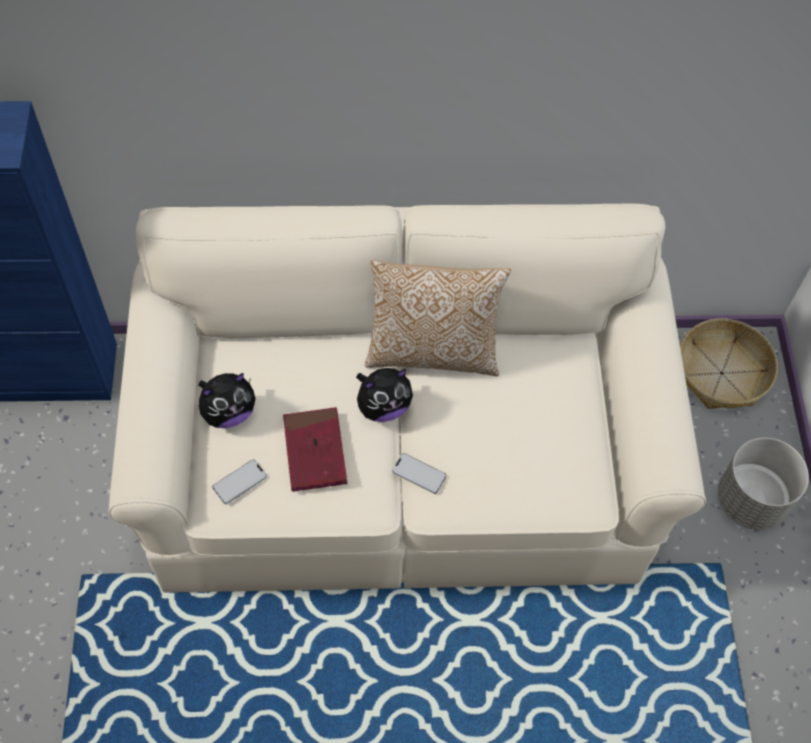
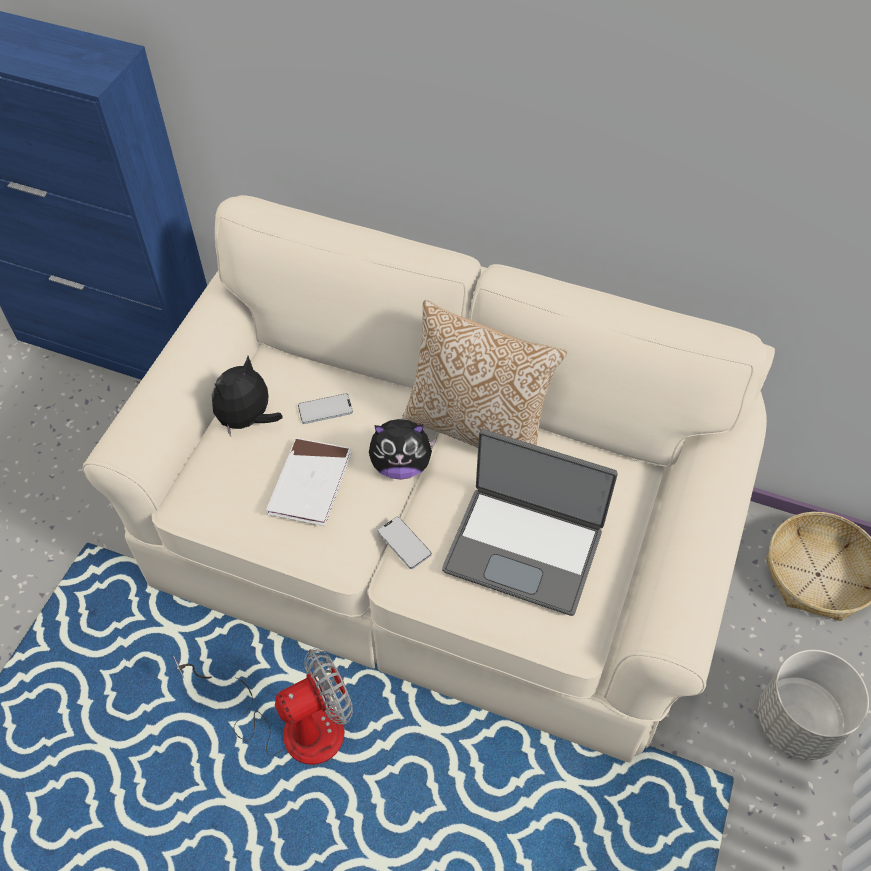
camera: 25 degrees right, 5 degrees down
plush toy [199,373,255,428] -> plush toy turned 135 degrees clockwise [212,356,283,437]
phone [212,459,267,504] -> phone moved to [298,393,353,424]
red book [283,407,347,492] -> white book [266,438,352,526]
none -> fan [173,649,353,765]
none -> laptop [442,429,618,616]

